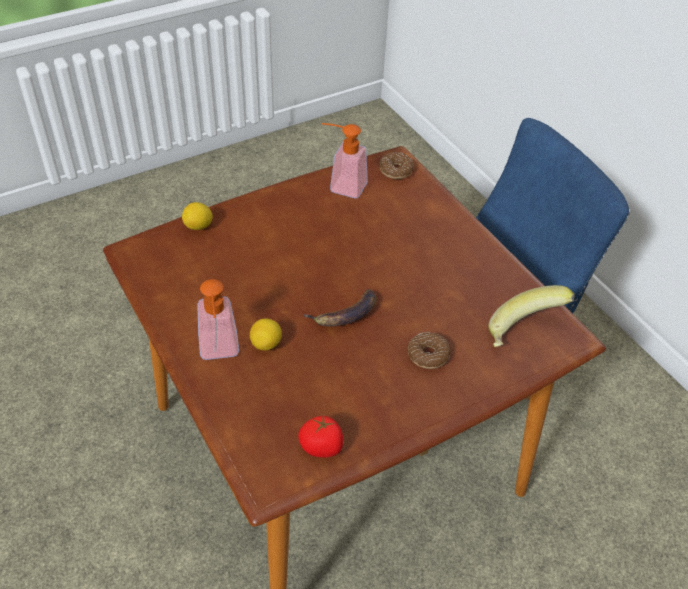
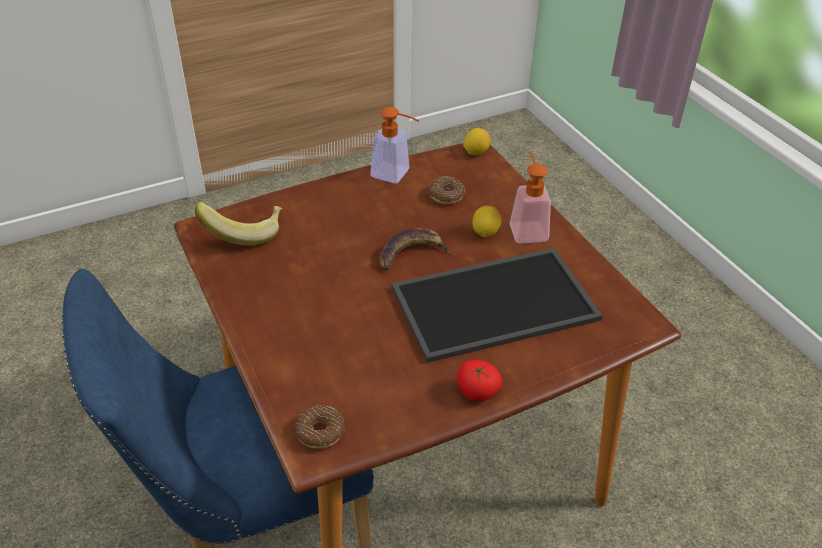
camera: 175 degrees left, 5 degrees down
lemon [182,202,213,230] -> lemon moved to [463,128,491,155]
tomato [298,414,343,458] -> tomato moved to [457,360,502,401]
soap dispenser [322,123,368,198] -> soap dispenser moved to [370,107,419,183]
donut [407,332,451,369] -> donut moved to [428,176,465,204]
none -> tray [392,248,603,363]

